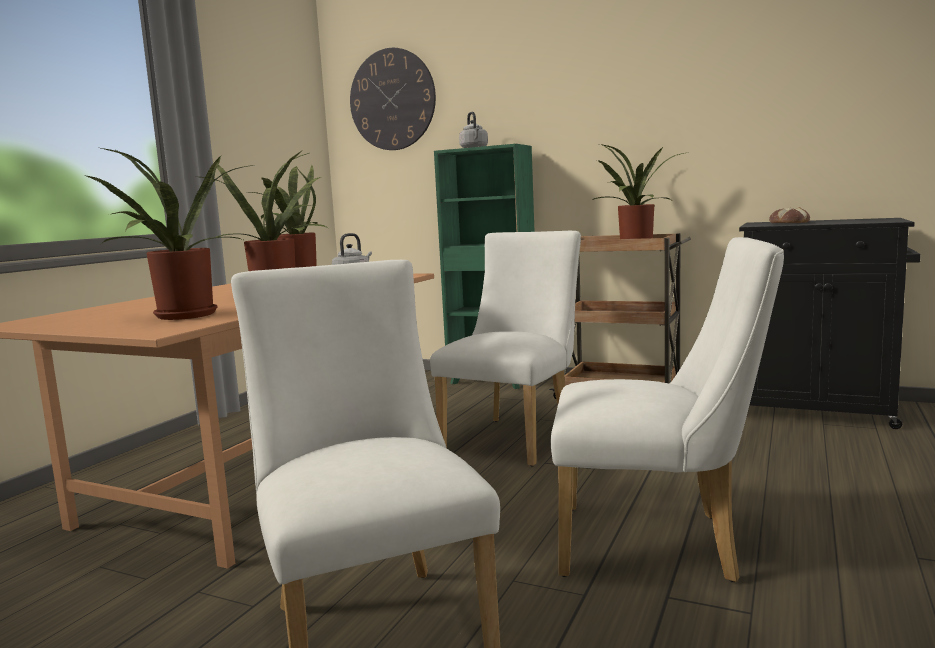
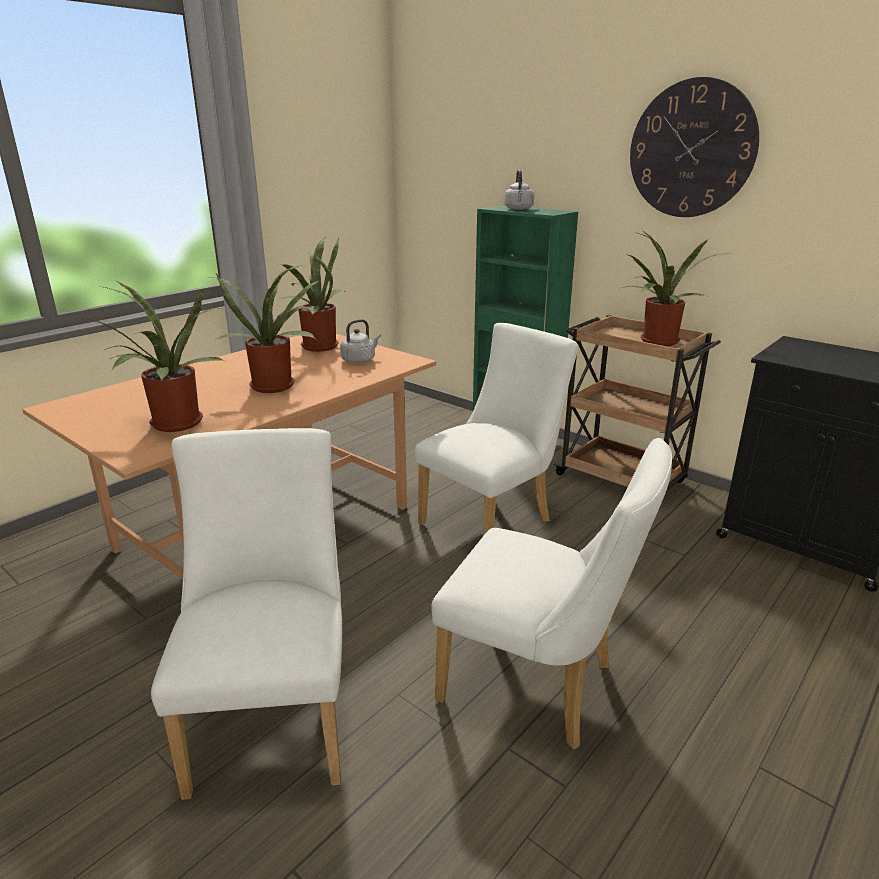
camera: 15 degrees right, 15 degrees up
wall clock [350,48,436,150] -> wall clock moved to [630,77,759,217]
bread [769,207,810,223] -> none

